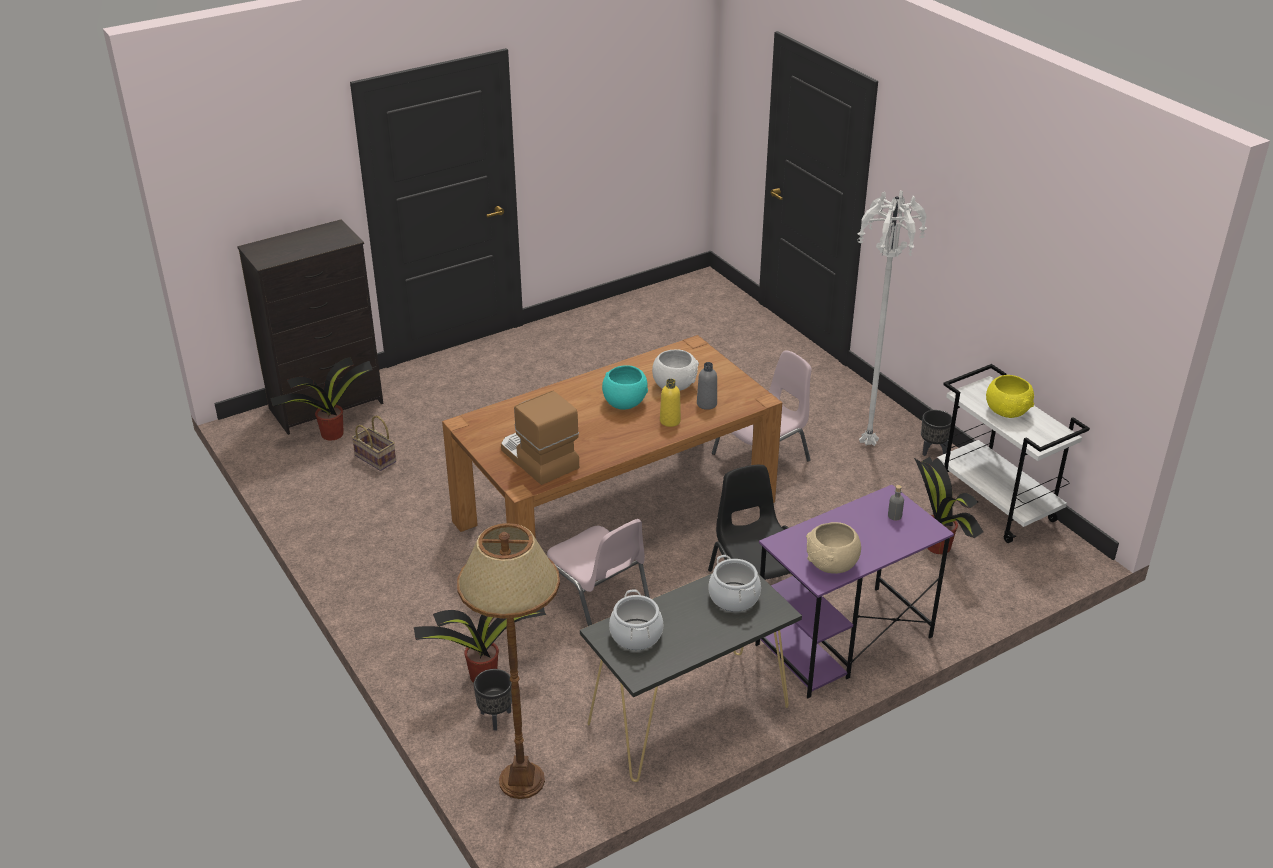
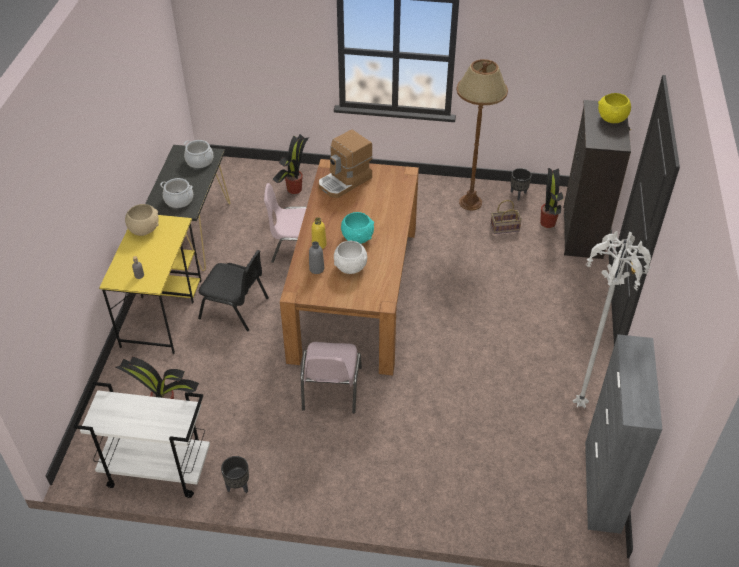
camera: 130 degrees right, 10 degrees up
brown floor lamp [457,523,560,799] -> brown floor lamp moved to [456,59,508,211]
black planter [474,669,512,731] -> black planter moved to [511,168,532,201]
coffee machine [501,391,579,485] -> coffee machine turned 135 degrees clockwise [319,130,373,198]
purple desk [755,485,954,698] -> yellow desk [99,215,202,354]
white floor lamp [858,191,927,446] -> white floor lamp moved to [573,231,651,408]
yellow bowl [986,375,1034,418] -> yellow bowl moved to [598,93,631,123]
none -> grey cabinet [585,334,662,534]

